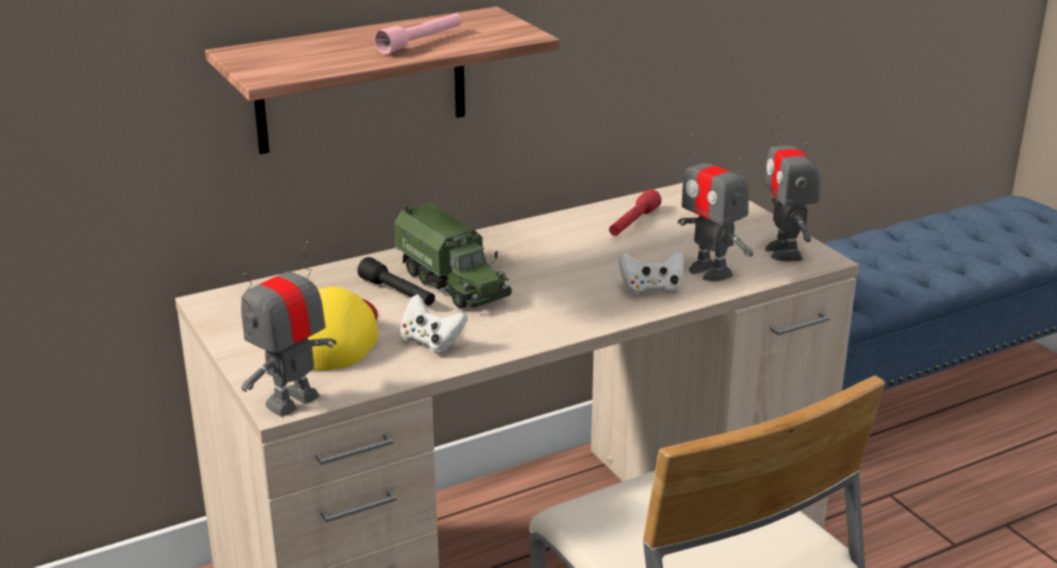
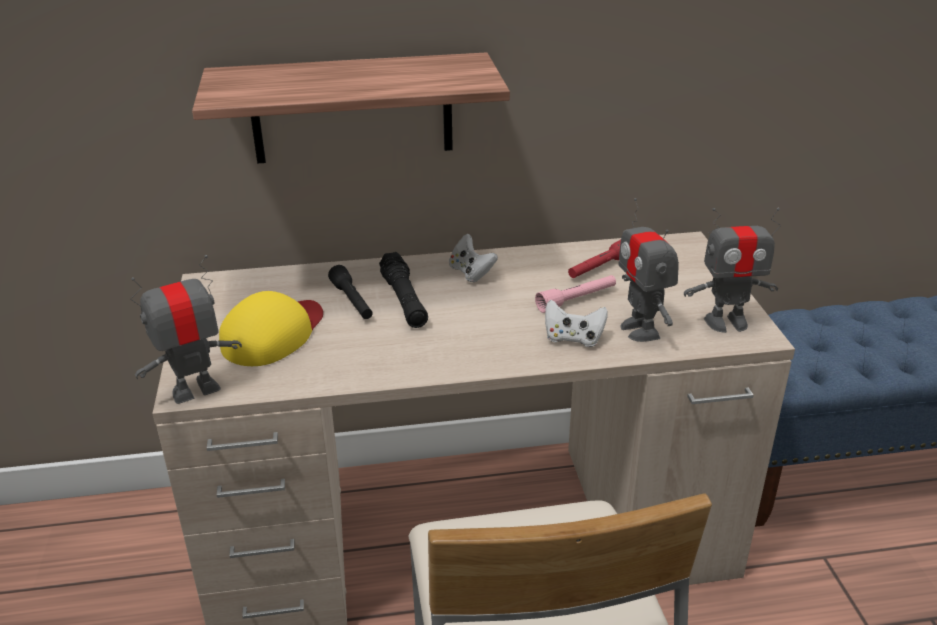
camera: 20 degrees right, 5 degrees up
pink flashlight [374,13,462,55] -> pink flashlight moved to [535,275,616,313]
toy truck [394,203,512,308] -> black flashlight [379,252,428,328]
white game controller [400,294,468,353] -> white game controller moved to [449,234,498,282]
toy robot [765,116,820,261] -> toy robot turned 105 degrees counterclockwise [684,208,781,333]

